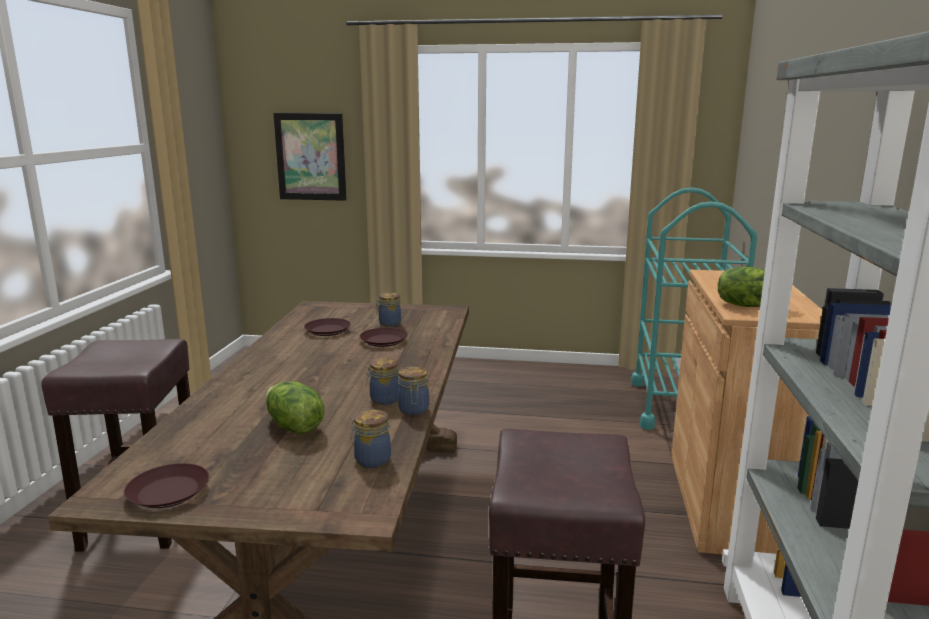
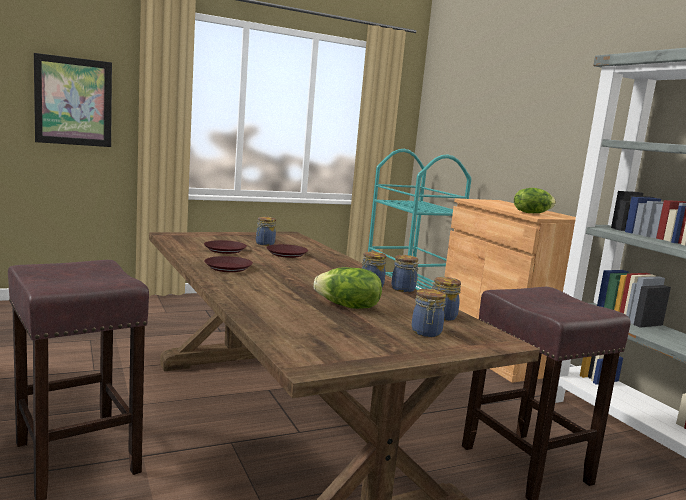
camera: 35 degrees left, 5 degrees down
brown plate [124,463,209,508] -> brown plate moved to [204,256,253,272]
none -> jar [412,289,446,337]

